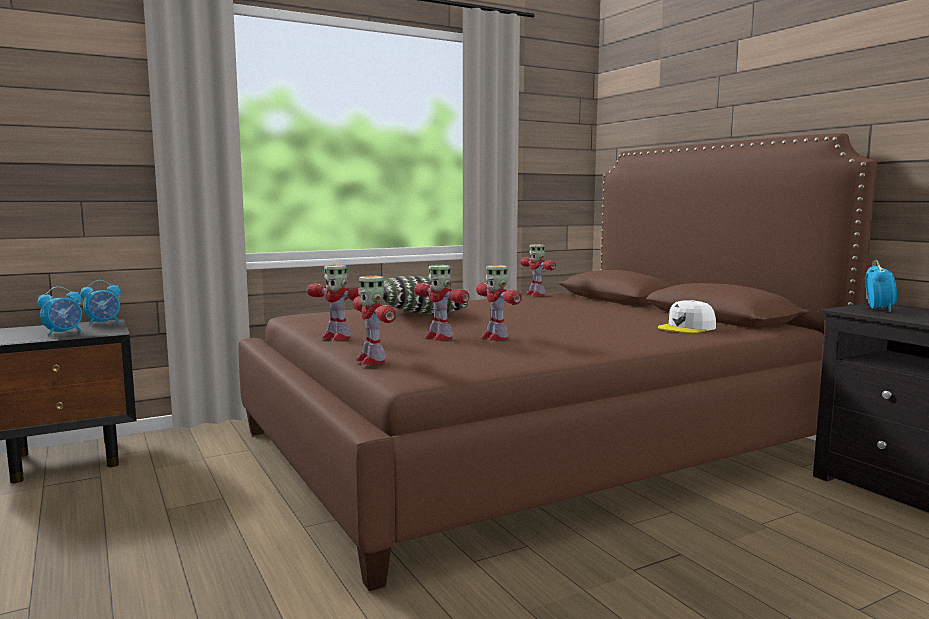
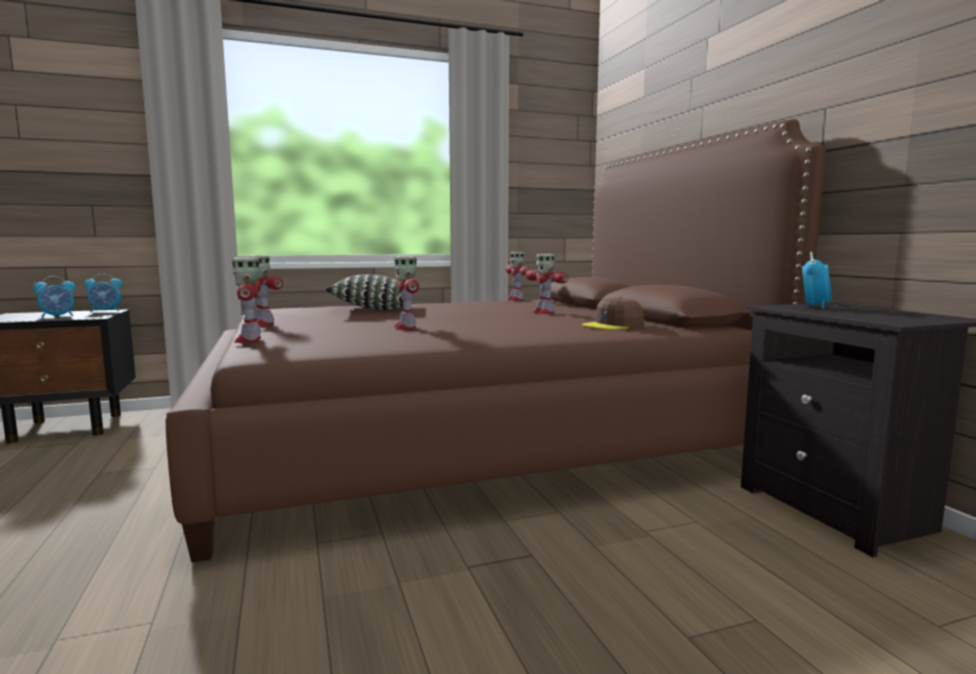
camera: 10 degrees right, 0 degrees up
toy robot [414,265,470,341] -> toy robot moved to [526,254,568,314]
white cap [658,300,716,333] -> brown cap [582,297,644,330]

